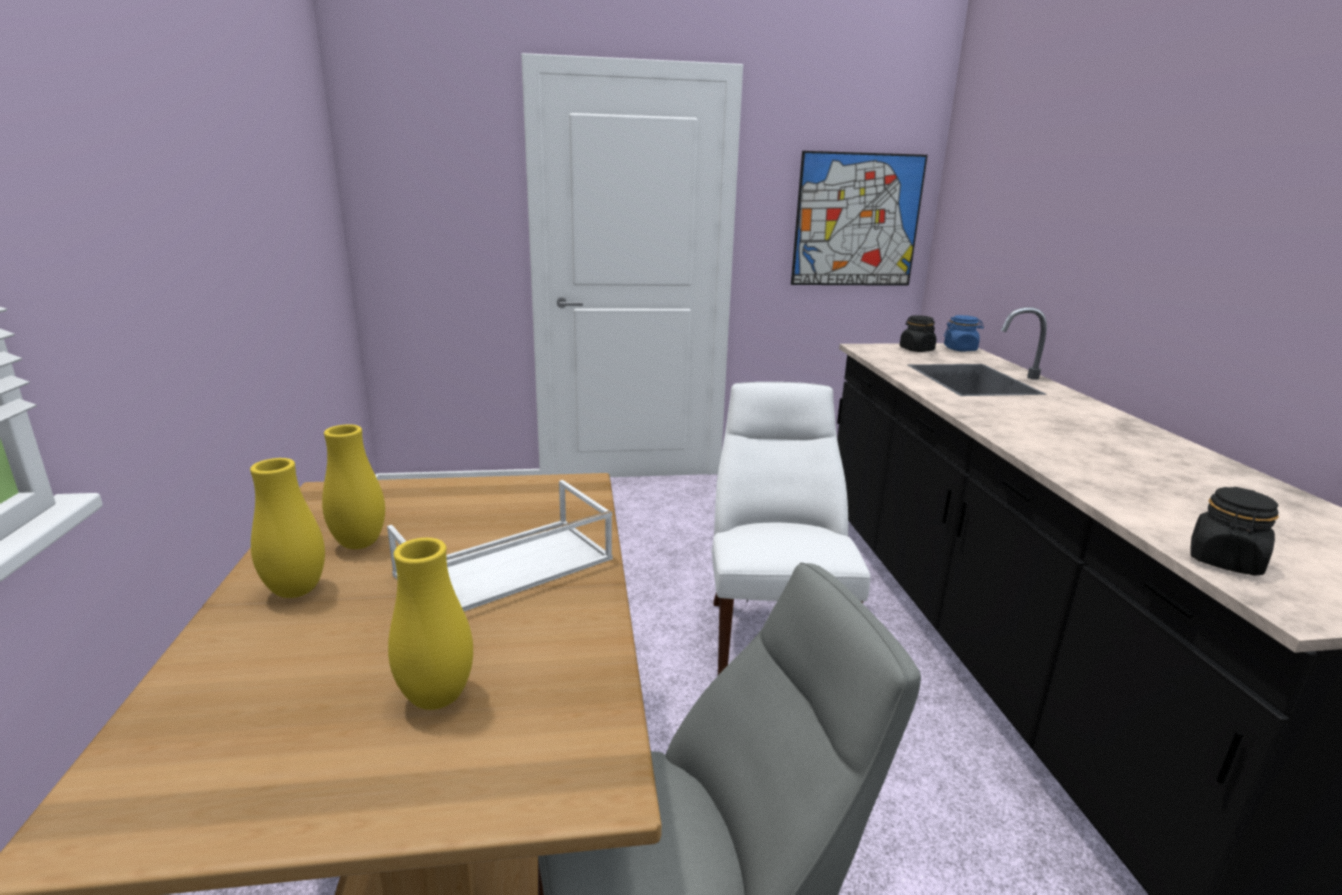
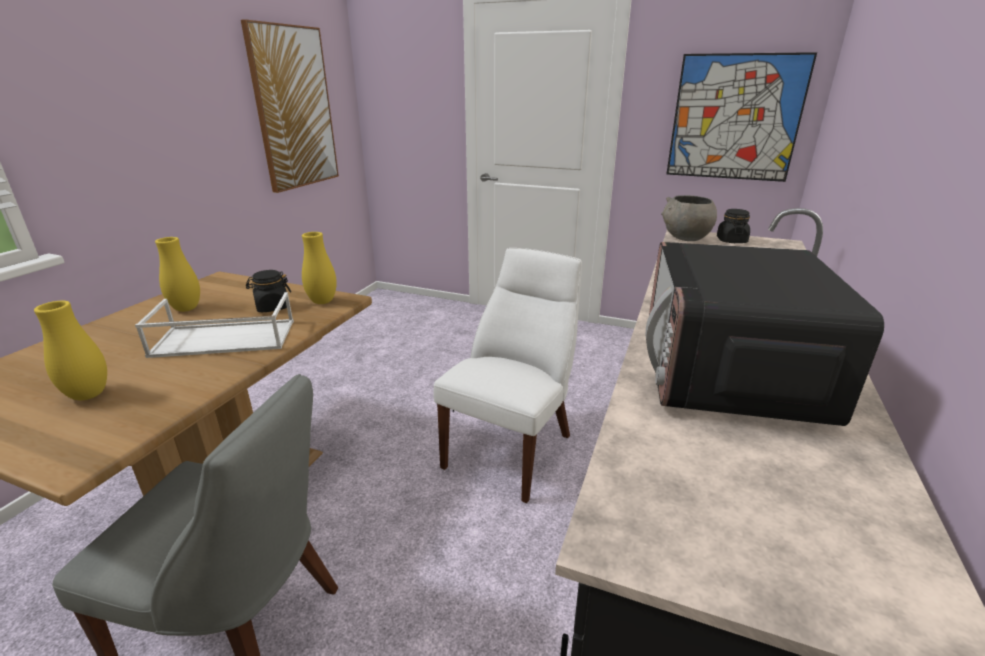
camera: 30 degrees right, 5 degrees up
yellow vase [250,458,325,598] -> yellow vase moved to [302,232,337,304]
blue jar [944,315,984,351] -> none
black jar [1190,487,1279,576] -> black jar moved to [246,270,291,312]
none -> picture [241,19,339,193]
none -> microwave [646,242,884,426]
none -> grey bowl [661,195,717,241]

